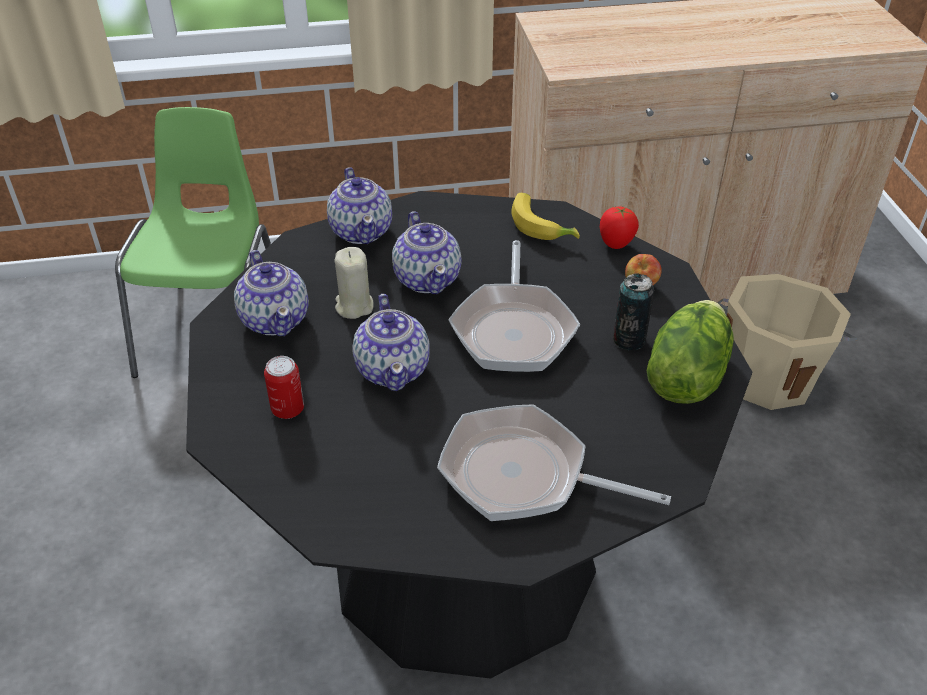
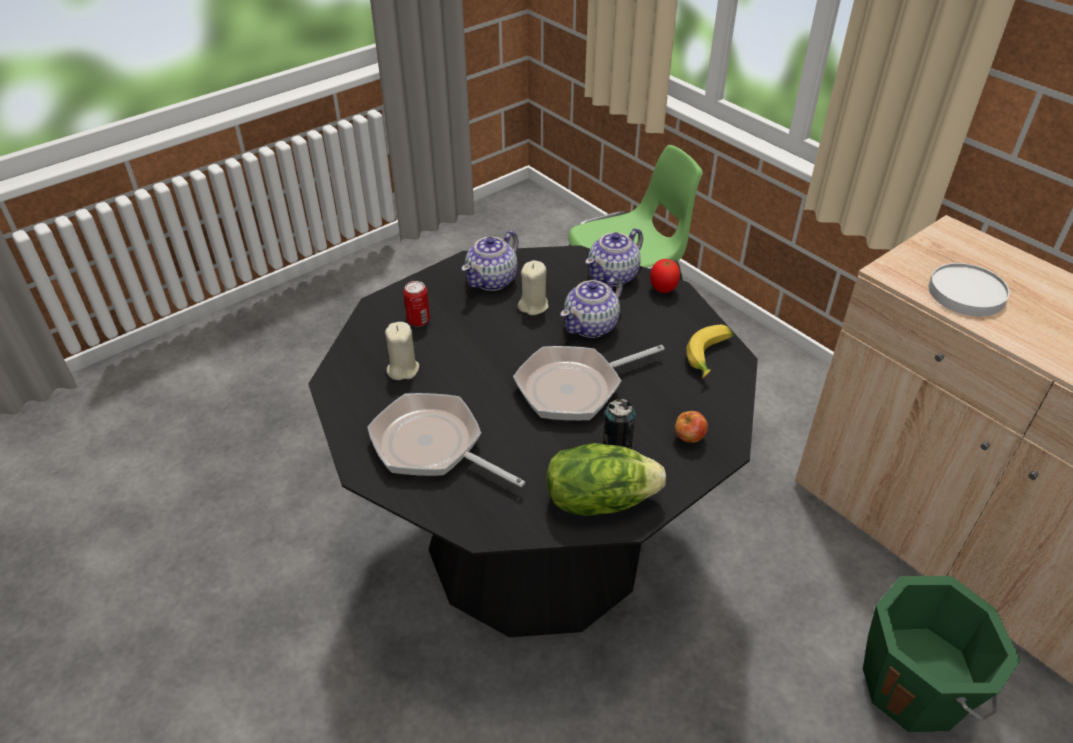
camera: 60 degrees right, 0 degrees up
teapot [352,294,430,391] -> none
frying pan [437,404,671,521] -> frying pan turned 45 degrees counterclockwise [367,393,525,487]
tomato [600,207,639,249] -> tomato moved to [650,259,680,293]
beige bucket [718,274,857,410] -> green bucket [863,576,1021,732]
none -> beige candle [385,322,419,380]
none -> white plate [928,263,1010,316]

